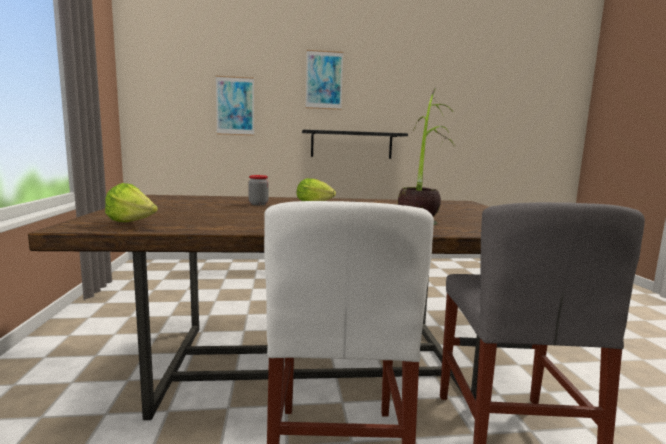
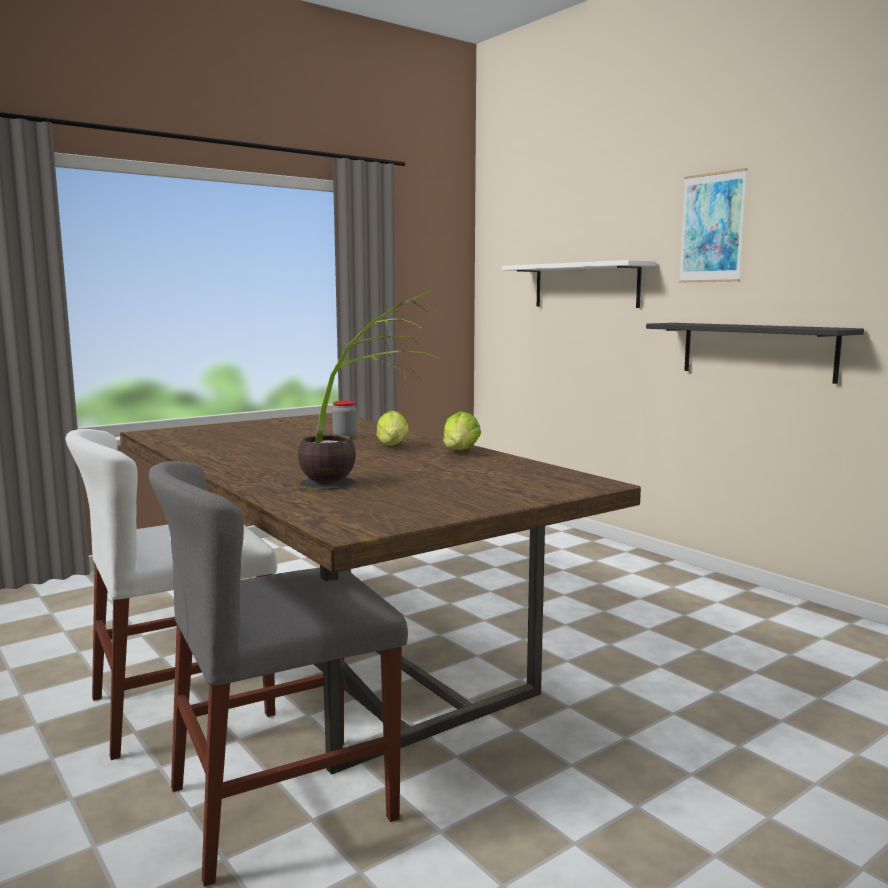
camera: 60 degrees right, 0 degrees up
lettuce [105,183,158,222] -> lettuce moved to [443,411,481,450]
picture [216,76,254,136] -> white shelf [502,260,656,308]

